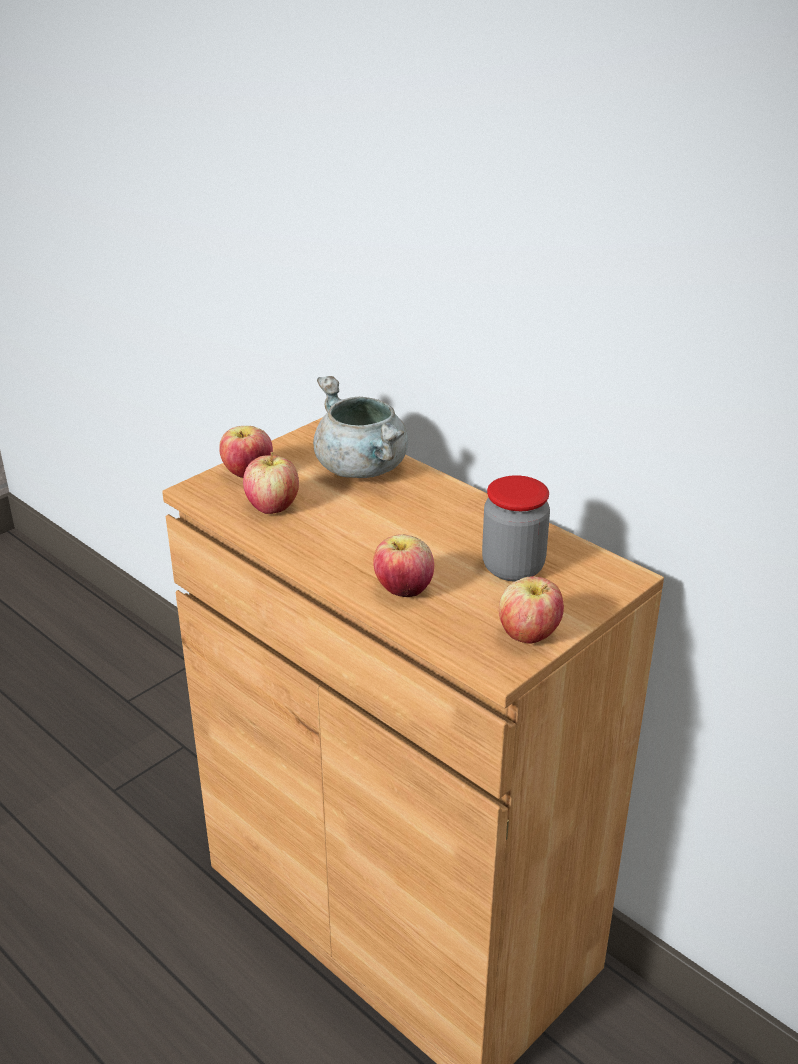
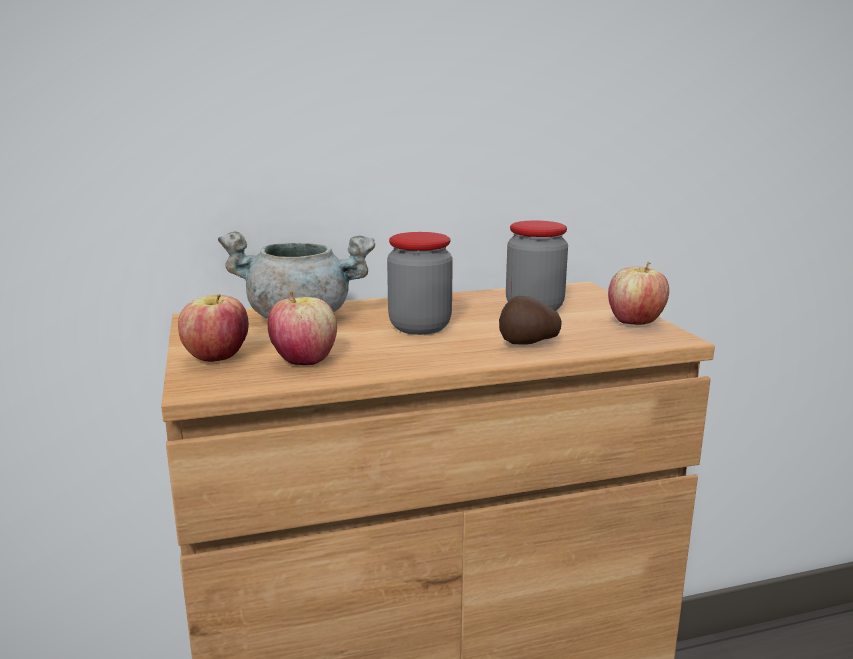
camera: 60 degrees left, 15 degrees down
apple [373,534,434,597] -> potato [499,296,562,345]
none -> jar [387,232,453,335]

